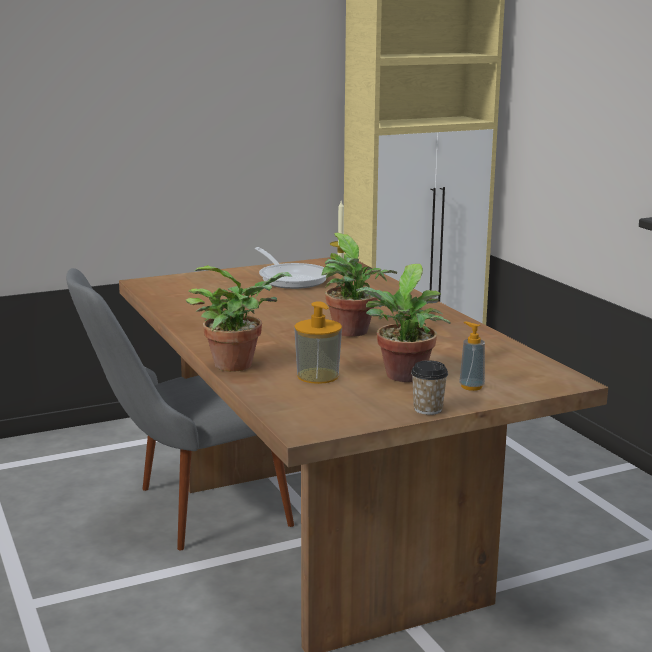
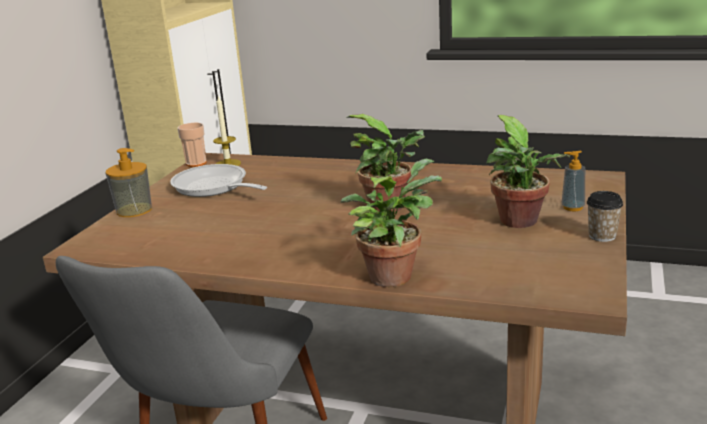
camera: 45 degrees left, 5 degrees up
frying pan [255,247,327,289] -> frying pan turned 150 degrees counterclockwise [170,164,267,197]
soap dispenser [294,302,342,384] -> soap dispenser moved to [106,148,152,217]
none -> cup [178,123,207,167]

